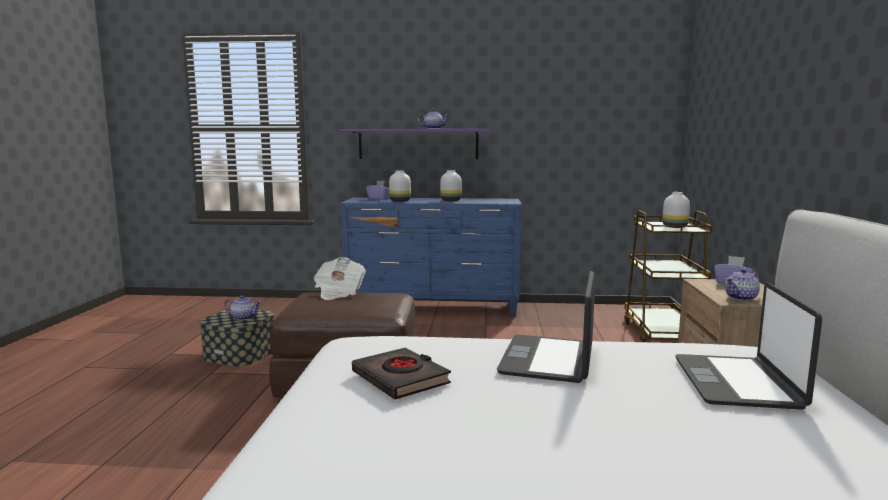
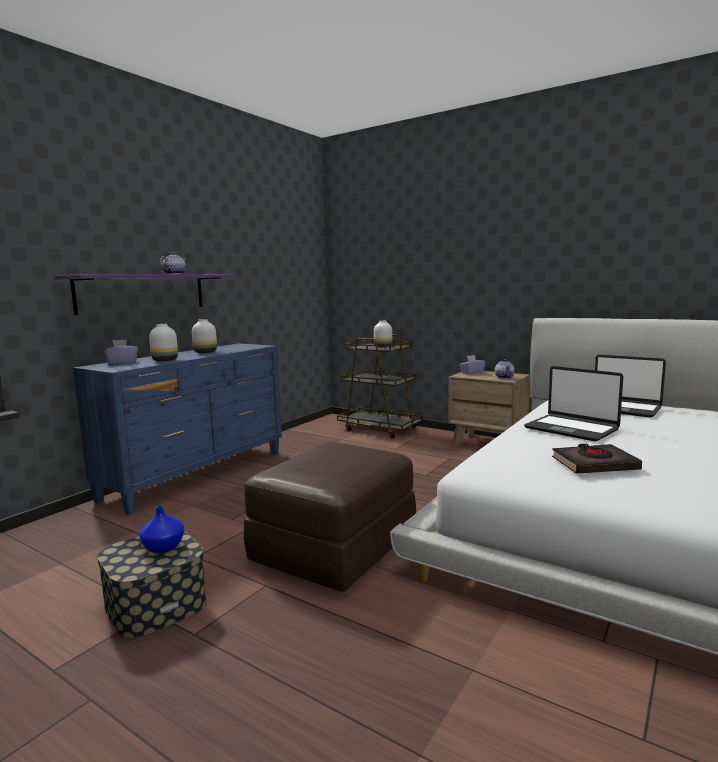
camera: 60 degrees left, 0 degrees up
teapot [224,295,261,320] -> blue vase [139,505,184,554]
newspaper [314,257,366,300] -> none

